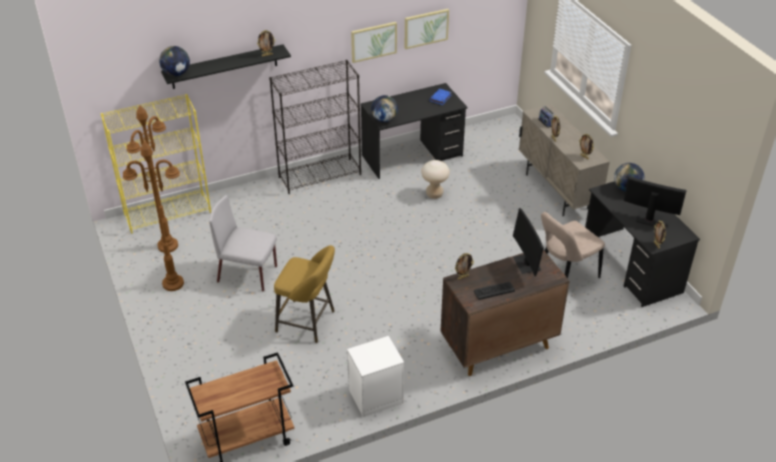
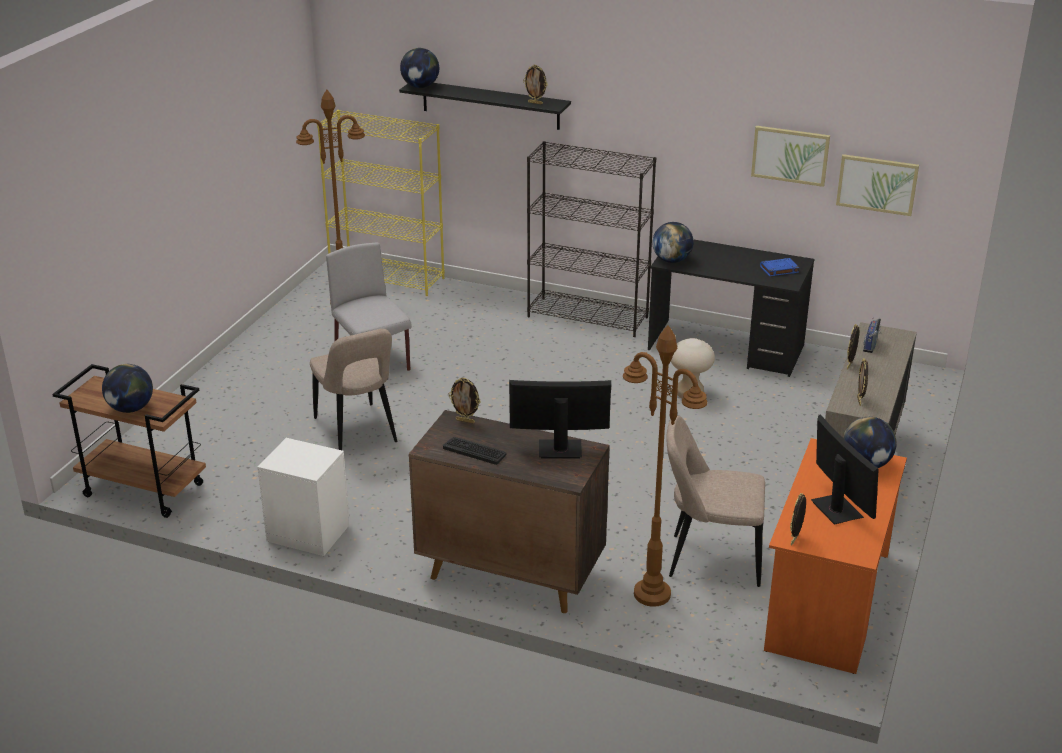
camera: 45 degrees right, 10 degrees down
brown floor lamp [123,141,184,291] -> brown floor lamp moved to [623,325,707,607]
yellow stool [274,245,335,343] -> beige chair [310,329,397,450]
picture [351,22,397,63] -> picture moved to [836,154,919,216]
monitor [513,208,544,276] -> monitor turned 60 degrees clockwise [509,380,611,459]
black desk [585,181,700,307] -> orange desk [764,438,907,674]
none -> globe [102,364,153,413]

